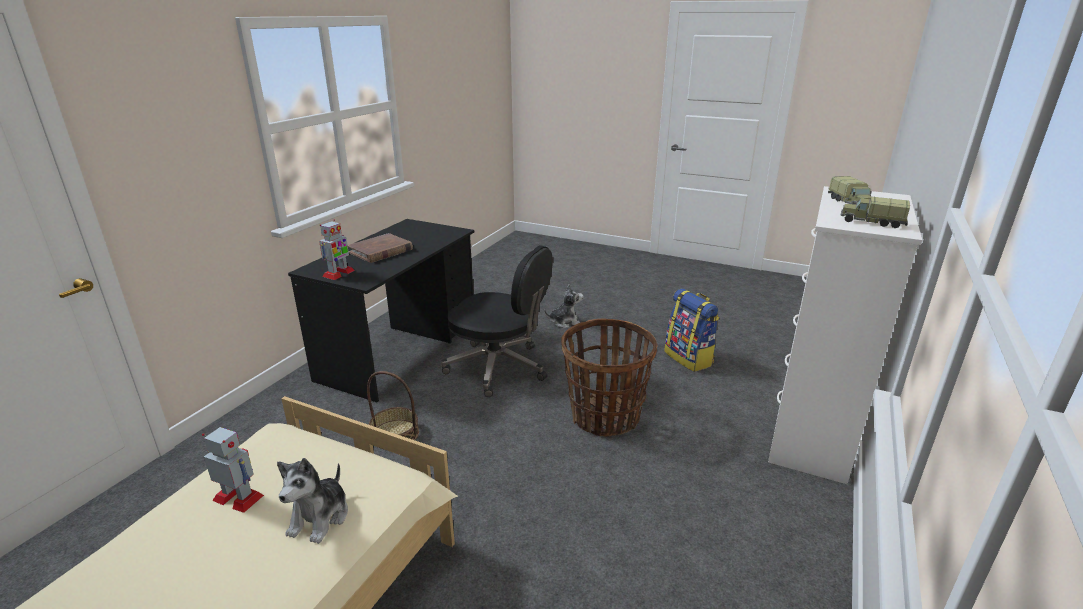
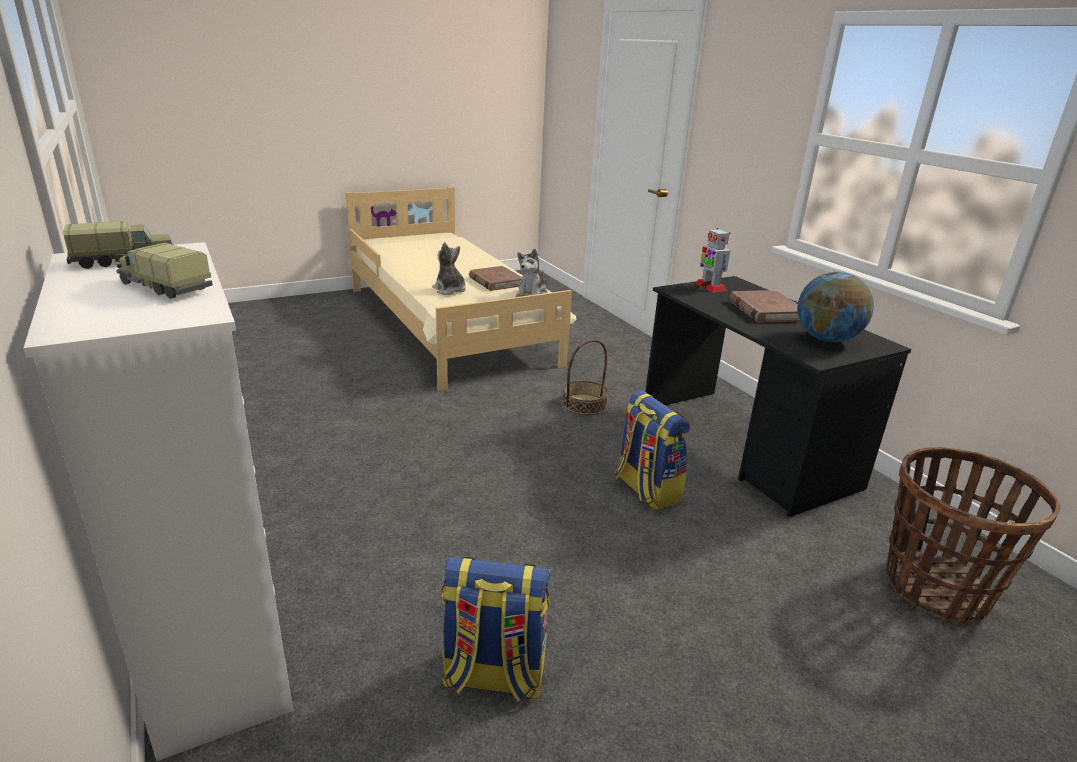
camera: 125 degrees right, 0 degrees up
toy robot [202,427,264,513] -> brown book [469,266,522,291]
black office chair [441,246,553,397] -> backpack [615,390,690,510]
plush toy [544,285,583,328] -> plush toy moved to [516,249,548,297]
basket [561,318,657,437] -> basket moved to [886,447,1061,623]
none -> globe [797,272,874,342]

